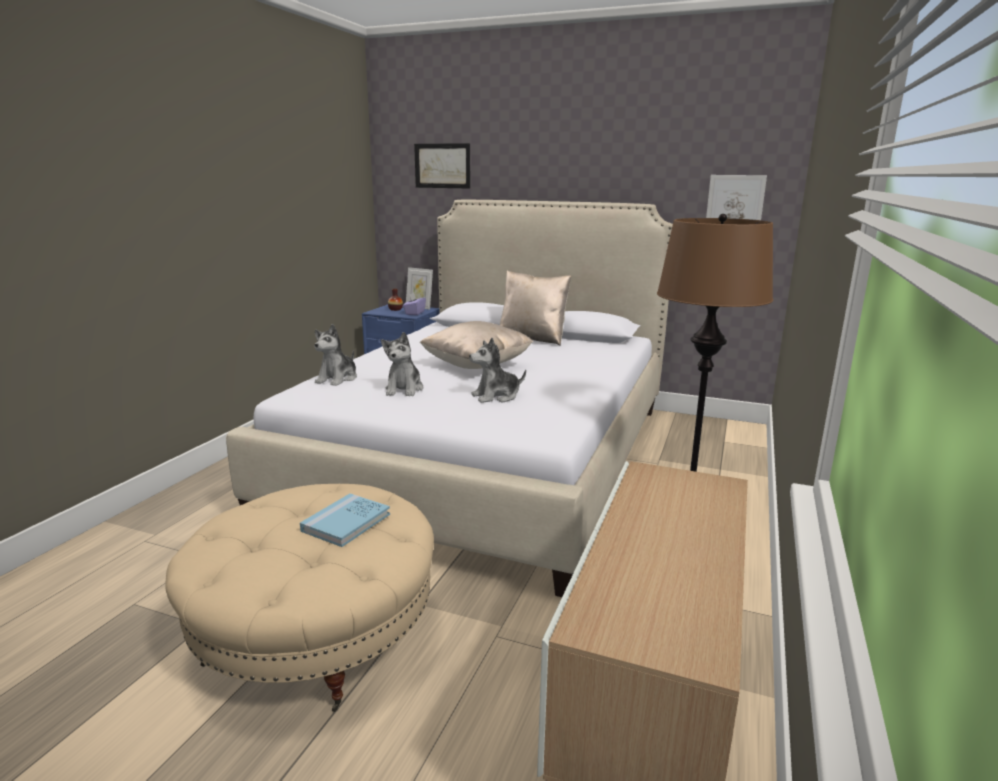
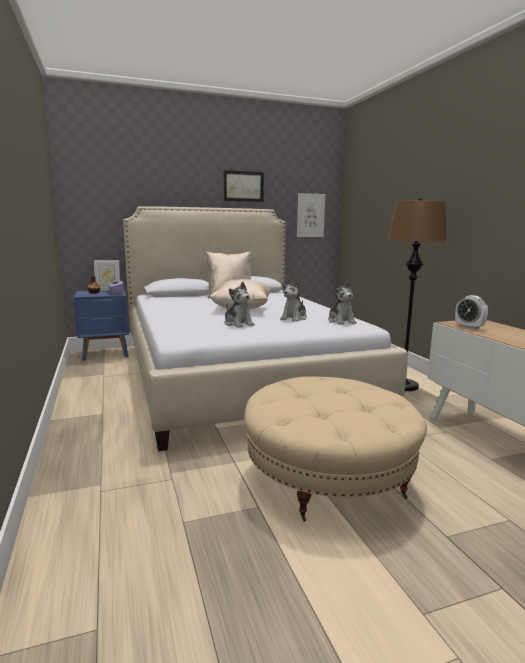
camera: 40 degrees left, 5 degrees down
blue book [300,493,390,547] -> none
plush toy [314,324,357,386] -> plush toy moved to [328,281,357,325]
picture [414,143,470,189] -> picture moved to [224,170,264,202]
none -> alarm clock [455,295,488,330]

